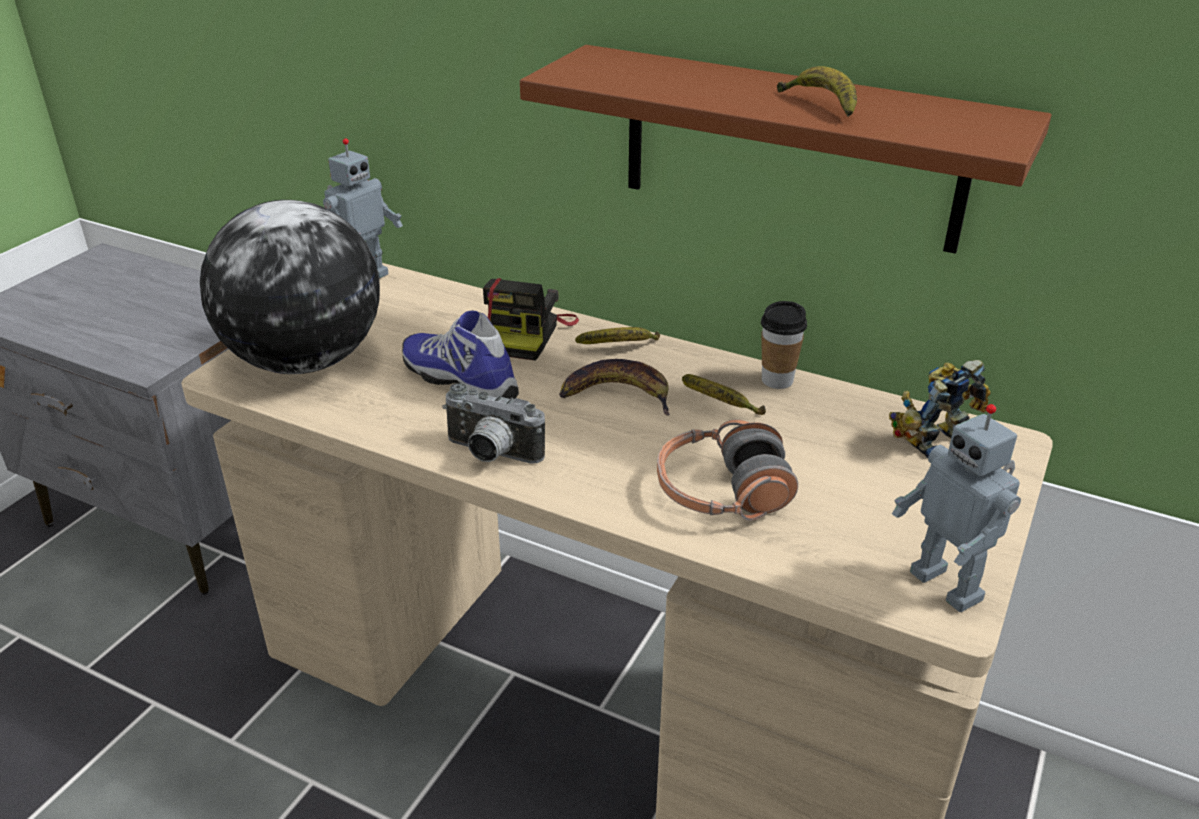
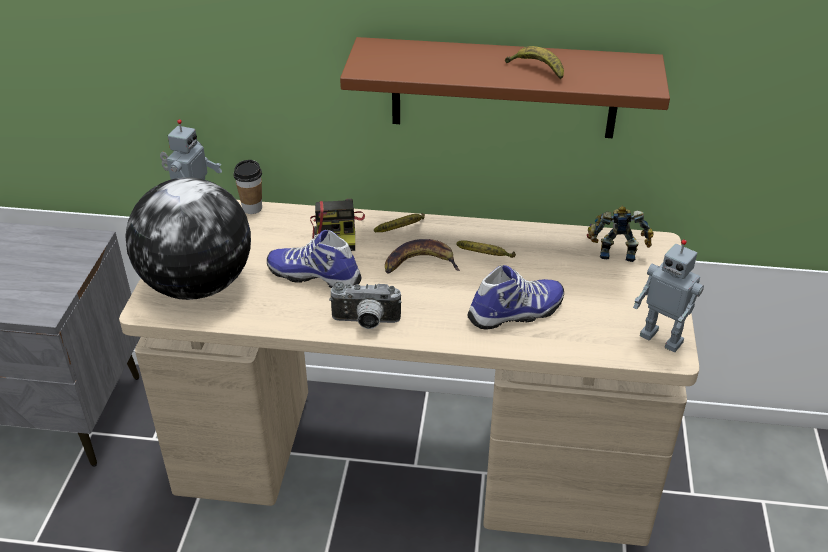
camera: 20 degrees left, 5 degrees up
headphones [657,419,798,521] -> shoe [467,265,564,329]
cup [761,301,807,389] -> cup moved to [234,160,262,214]
toy robot [889,360,991,458] -> toy robot turned 60 degrees clockwise [587,205,654,262]

